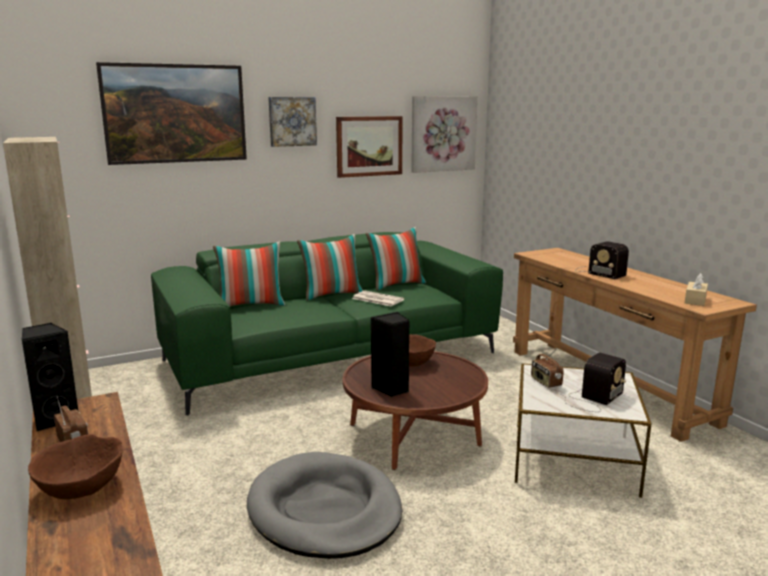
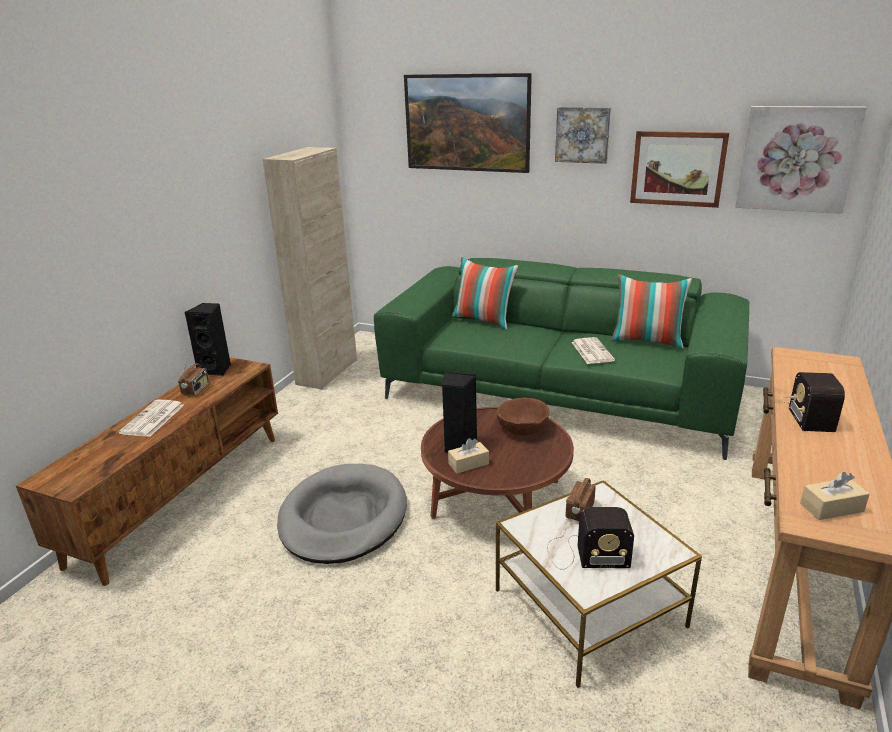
camera: 50 degrees right, 10 degrees up
brown bowl [28,434,123,499] -> newspaper [118,400,184,437]
pillow [297,234,363,301] -> none
none -> beige tissue box [448,438,489,474]

